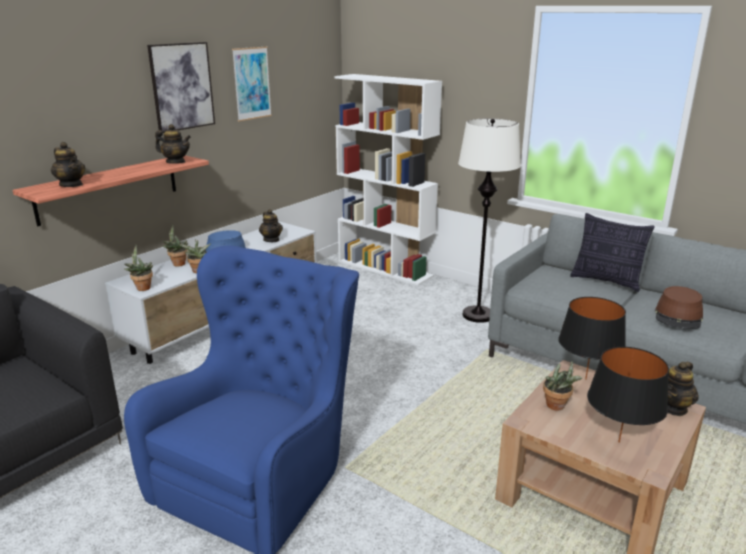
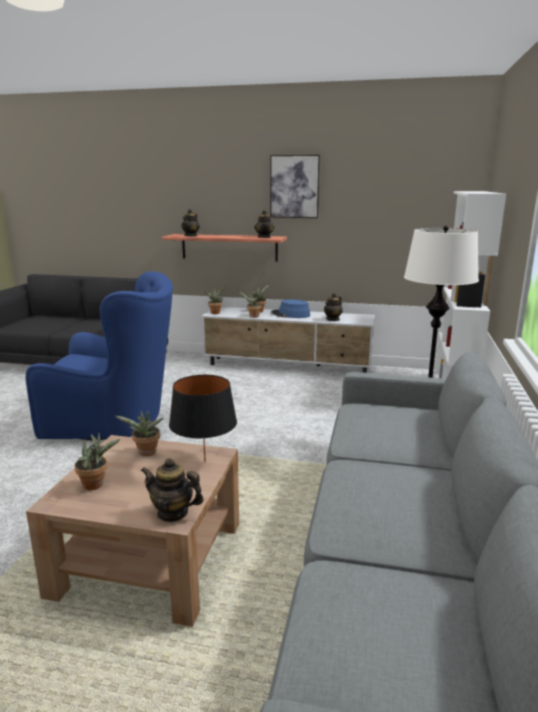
camera: 65 degrees right, 5 degrees down
picture [232,47,272,121] -> none
pillow [570,213,655,292] -> none
black table lamp [587,347,669,443] -> potted plant [75,432,120,490]
brown hat [655,286,703,329] -> none

